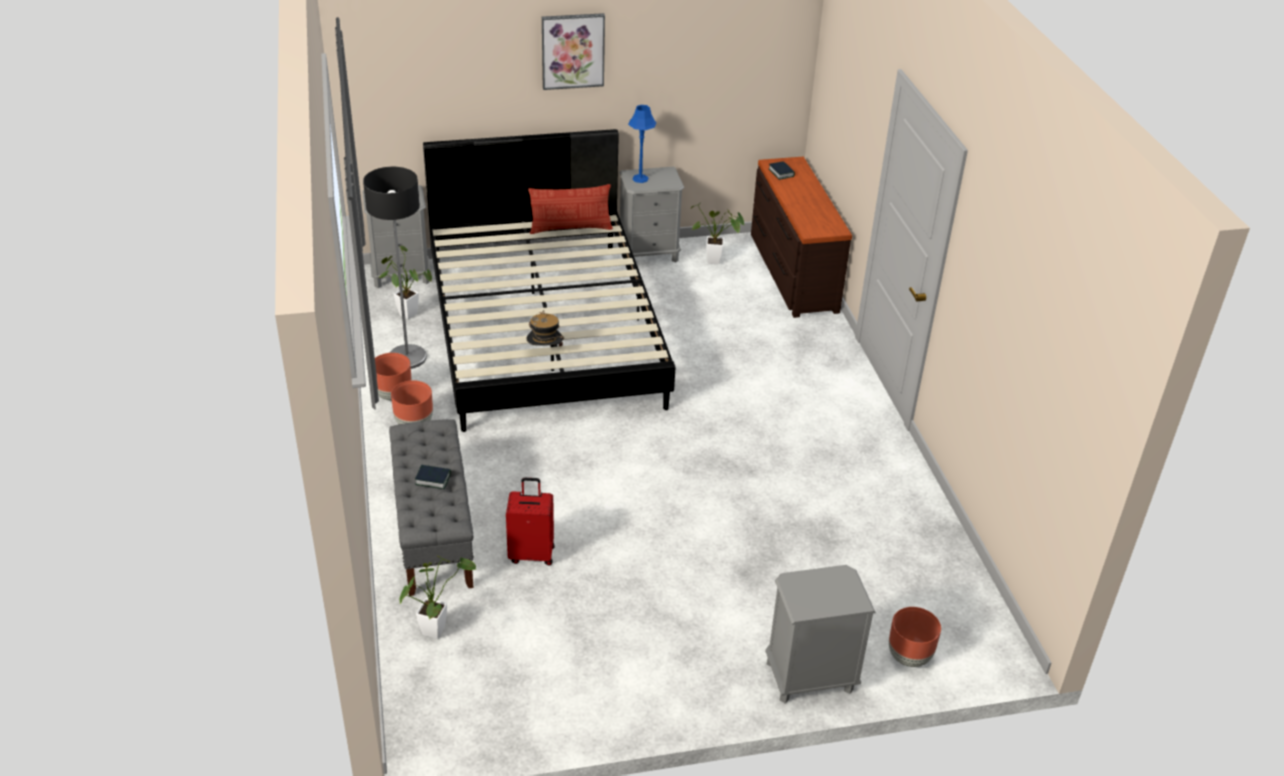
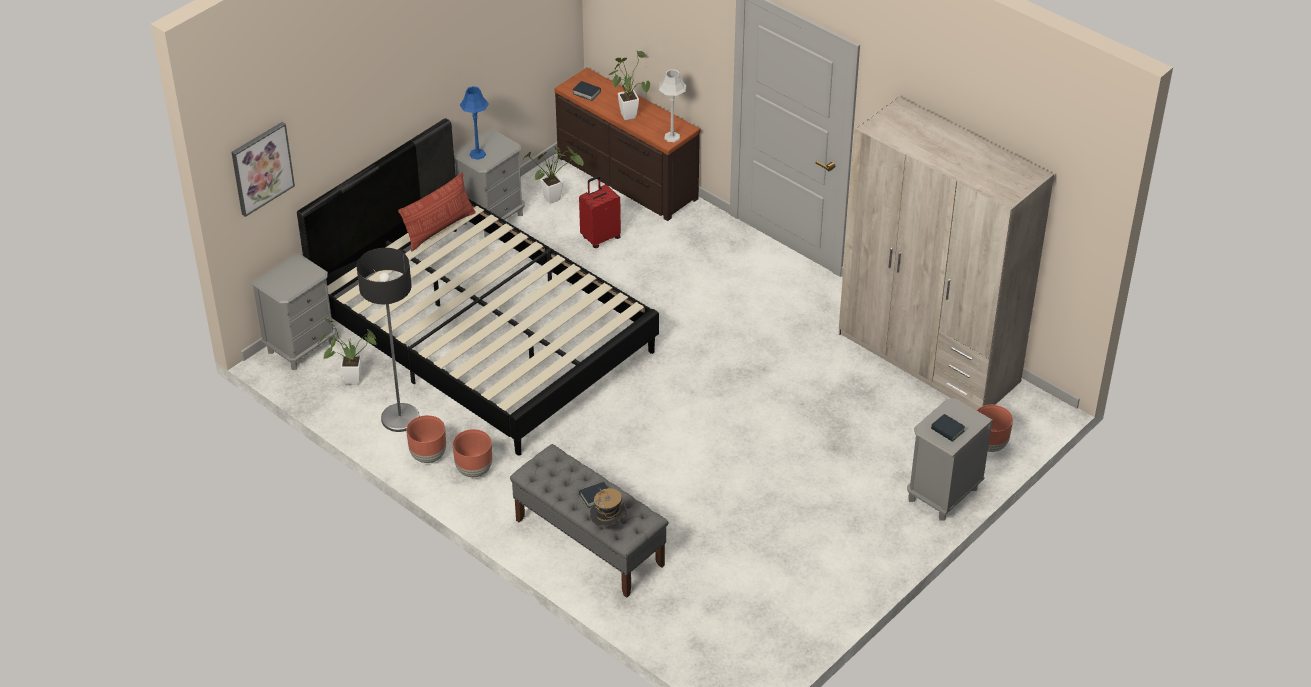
camera: 35 degrees left, 5 degrees up
potted plant [400,555,476,639] -> potted plant moved to [608,51,650,120]
red suitcase [506,478,555,565] -> red suitcase moved to [579,176,621,248]
hat [526,310,564,346] -> hat moved to [590,488,626,527]
picture [542,13,605,90] -> picture moved to [231,122,295,217]
none -> grey table lamp [659,69,686,142]
none -> beige wardrobe [839,96,1054,410]
none -> book [931,414,965,442]

